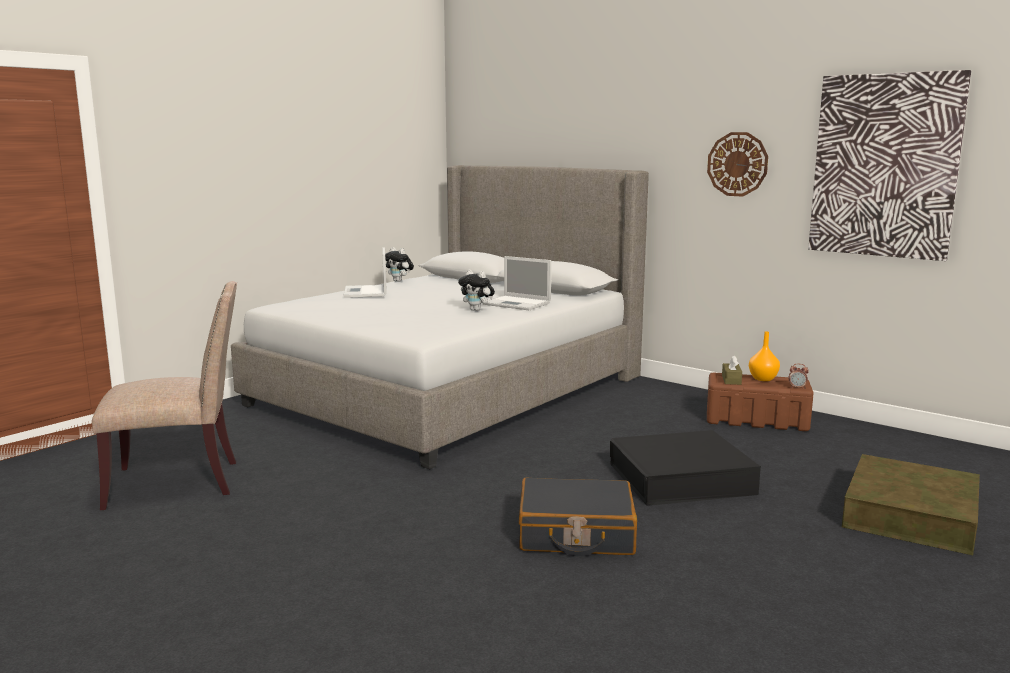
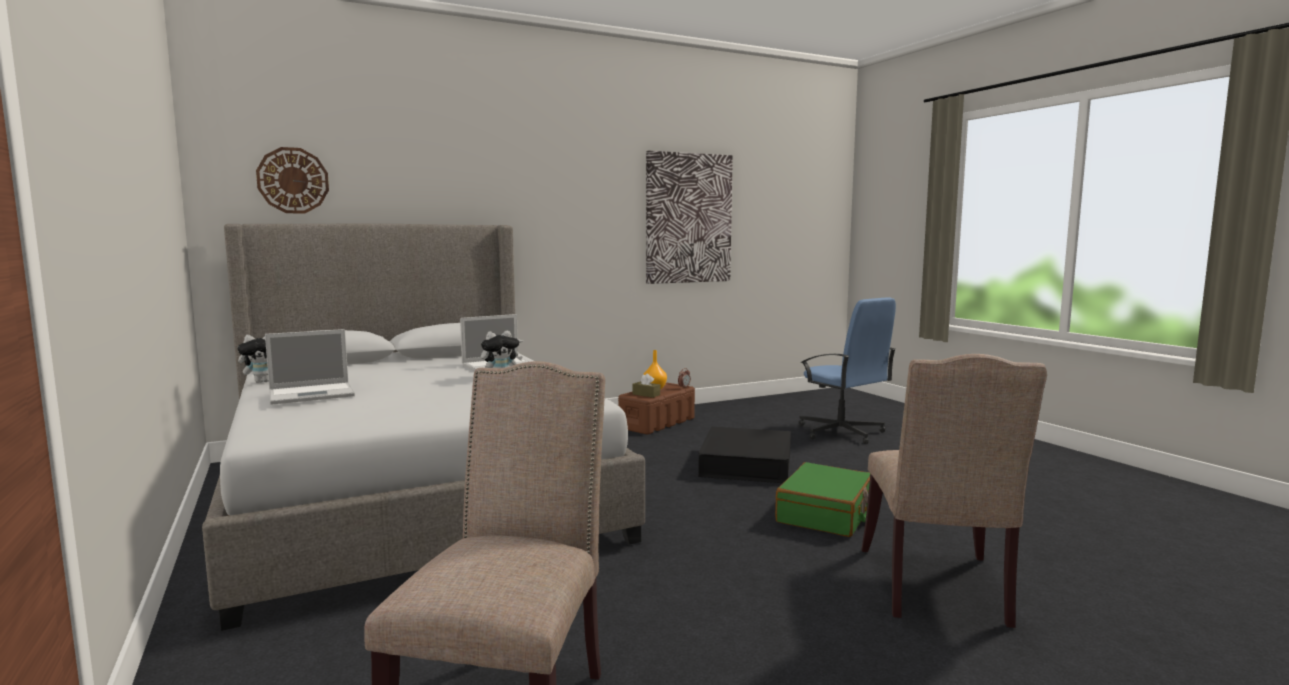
camera: 65 degrees left, 5 degrees down
laptop [343,247,387,298] -> laptop turned 45 degrees counterclockwise [265,329,355,405]
black suitcase [519,478,637,556] -> green suitcase [775,462,870,537]
wall clock [707,132,768,197] -> wall clock moved to [256,147,329,213]
brown storage box [842,454,980,555] -> blue office chair [799,297,896,444]
none -> beige chair [861,354,1047,628]

